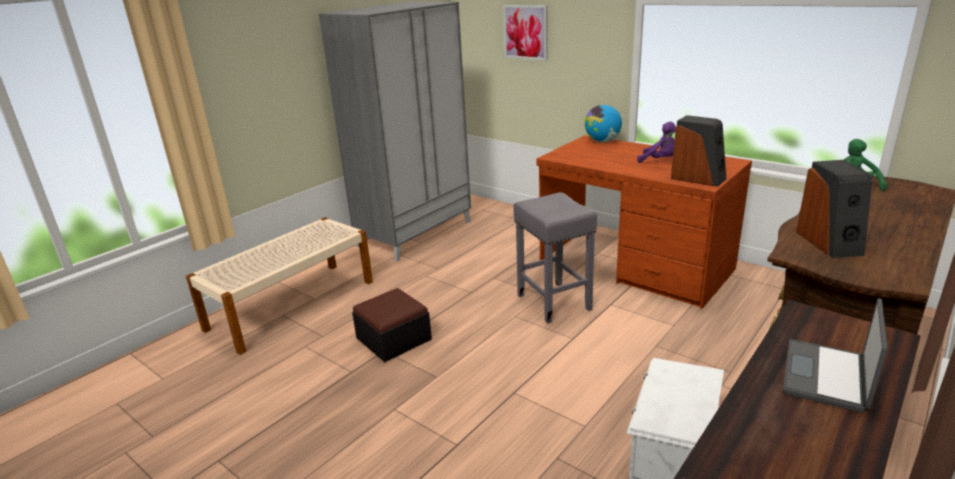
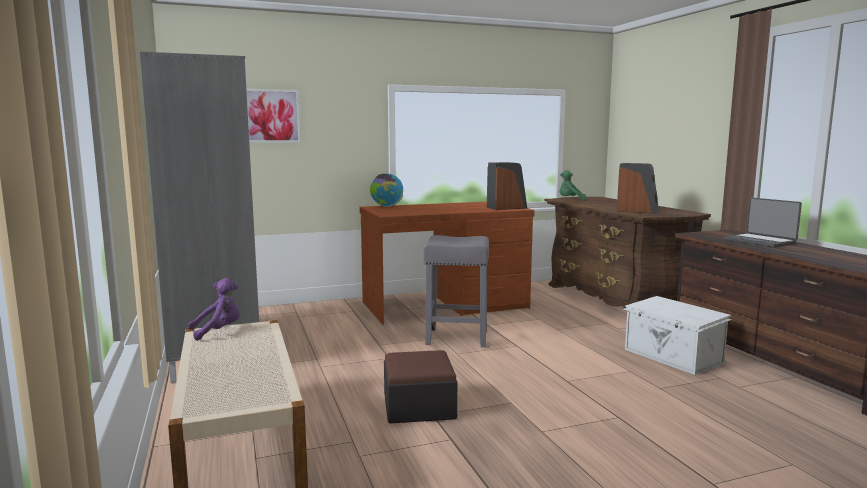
camera: 60 degrees left, 15 degrees down
purple plush toy [638,122,676,163] -> purple plush toy moved to [188,278,240,341]

